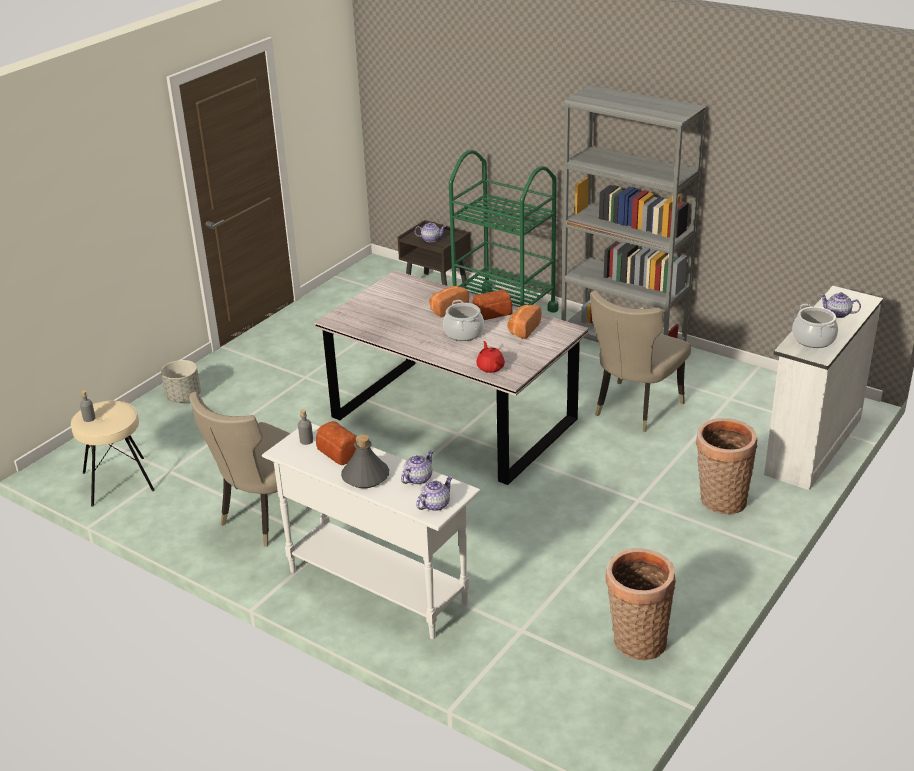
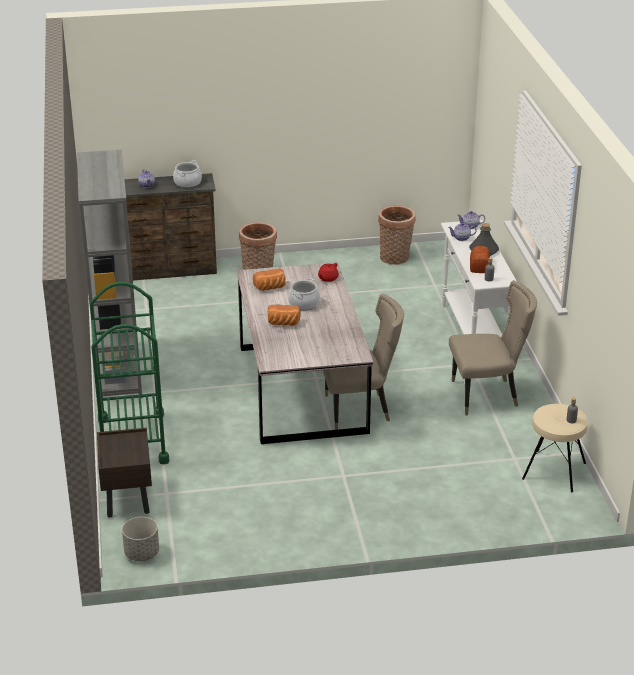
camera: 135 degrees left, 0 degrees up
grey planter [161,360,201,402] -> grey planter moved to [122,517,159,561]
teapot [415,222,446,242] -> none
bread [472,289,512,320] -> none
beige chair [591,290,691,432] -> beige chair moved to [323,293,404,430]
white dresser [764,286,883,490] -> brown dresser [125,173,217,280]

